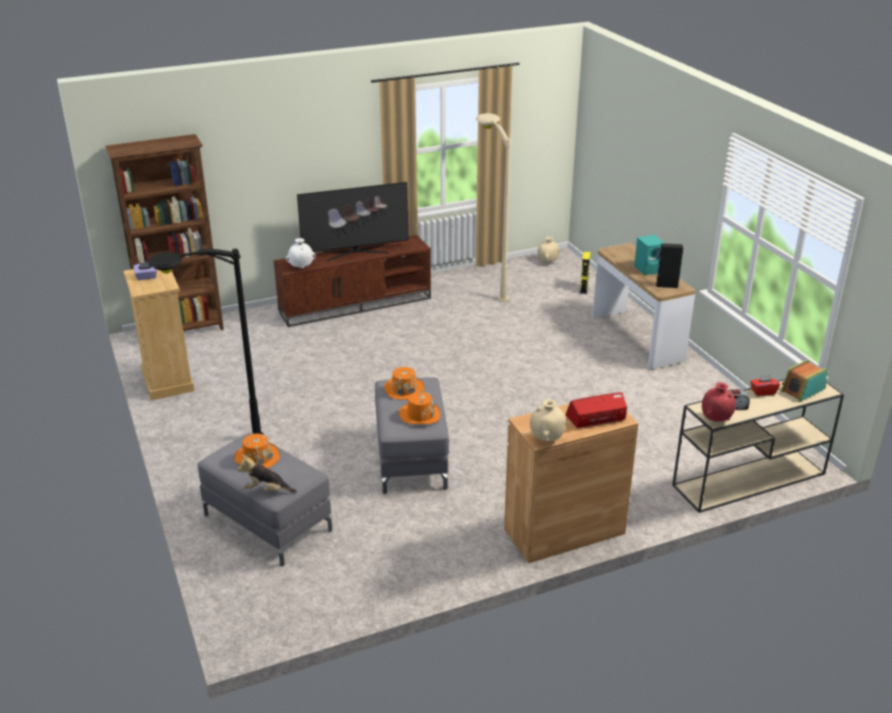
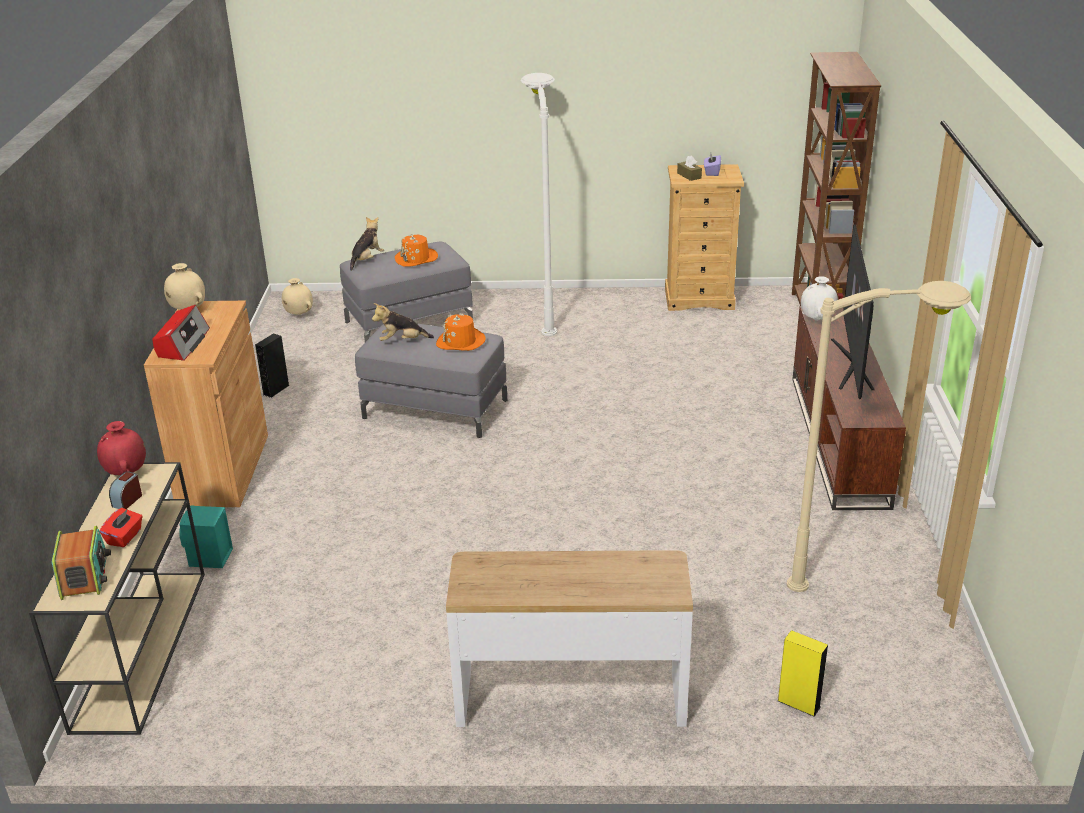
camera: 115 degrees right, 0 degrees up
black floor lamp [148,249,264,435] -> white floor lamp [521,73,557,336]
orange hat [399,391,440,424] -> plush toy [372,303,434,341]
beige vase [538,237,559,263] -> beige vase moved to [282,278,313,315]
turquoise speaker [634,235,664,275] -> turquoise speaker moved to [179,506,233,568]
black speaker [656,243,683,288] -> black speaker moved to [255,333,290,398]
none -> brown tissue box [677,156,702,181]

